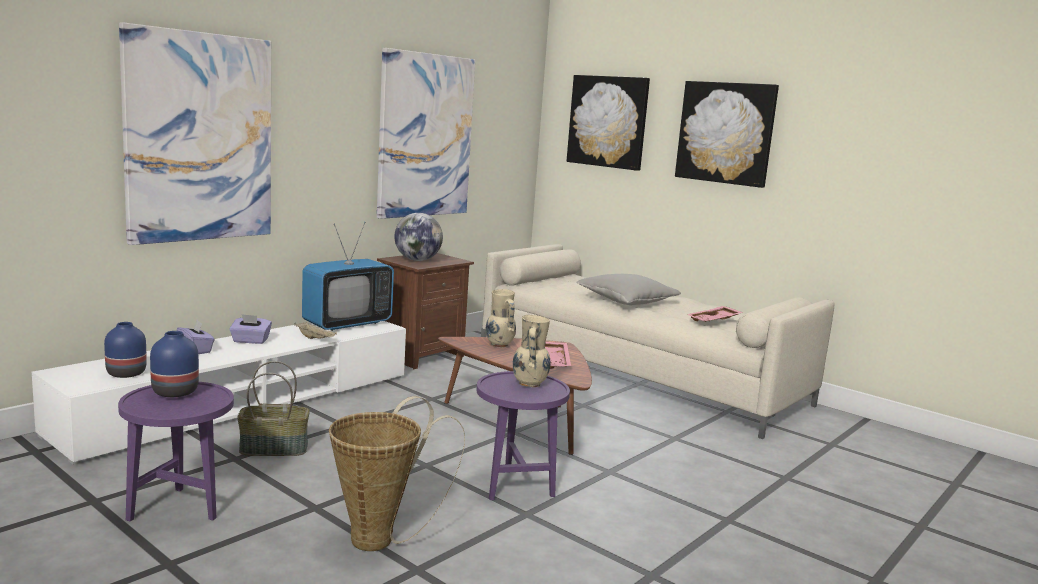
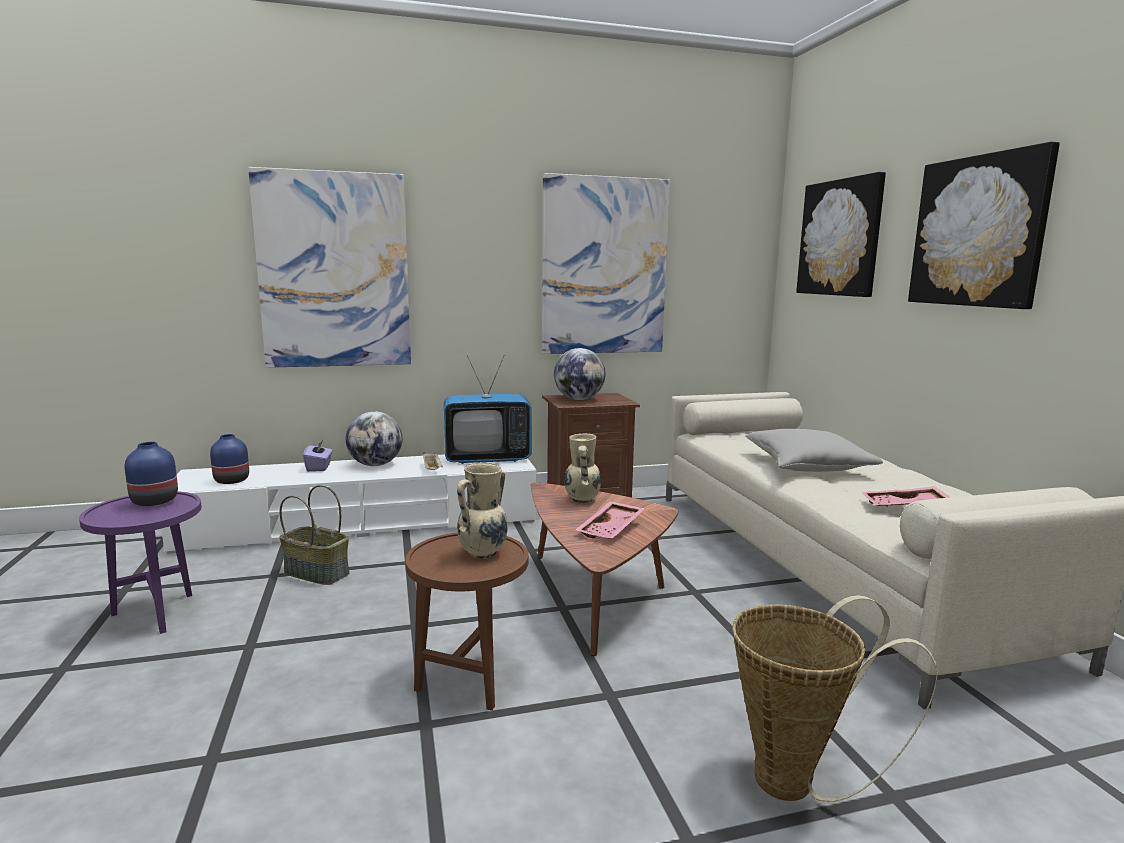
camera: 35 degrees right, 0 degrees up
purple tissue box [229,314,272,344] -> globe [346,411,402,466]
basket [329,396,465,551] -> basket moved to [732,595,938,802]
purple side table [476,371,570,500] -> brown side table [405,532,528,711]

